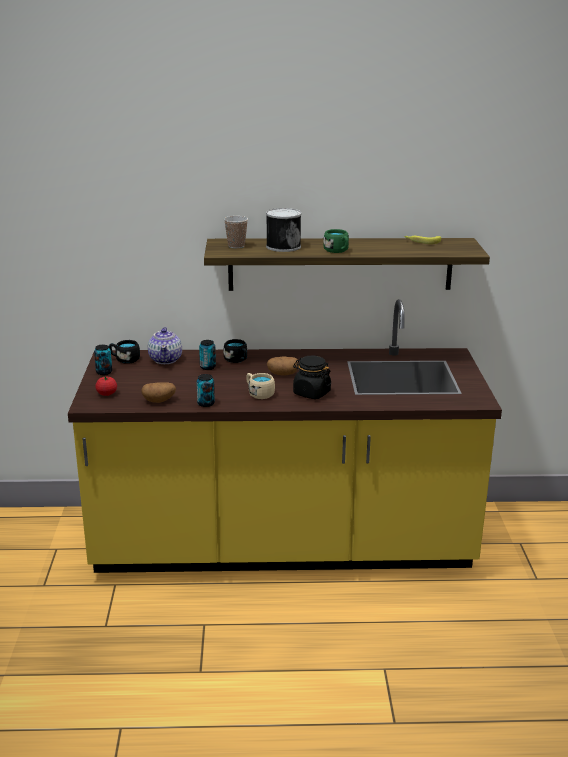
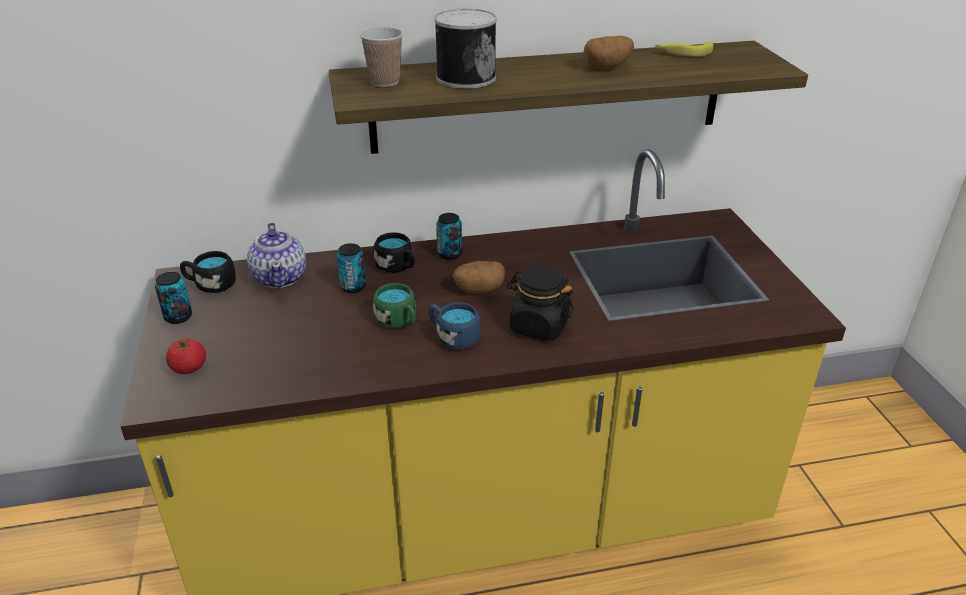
camera: 10 degrees left, 10 degrees up
potato [141,382,176,403] -> potato moved to [584,36,634,69]
can [196,374,215,407] -> can moved to [437,213,462,260]
beige mug [246,373,275,399] -> blue mug [429,302,481,349]
green mug [323,229,349,253] -> green mug moved to [373,283,416,328]

